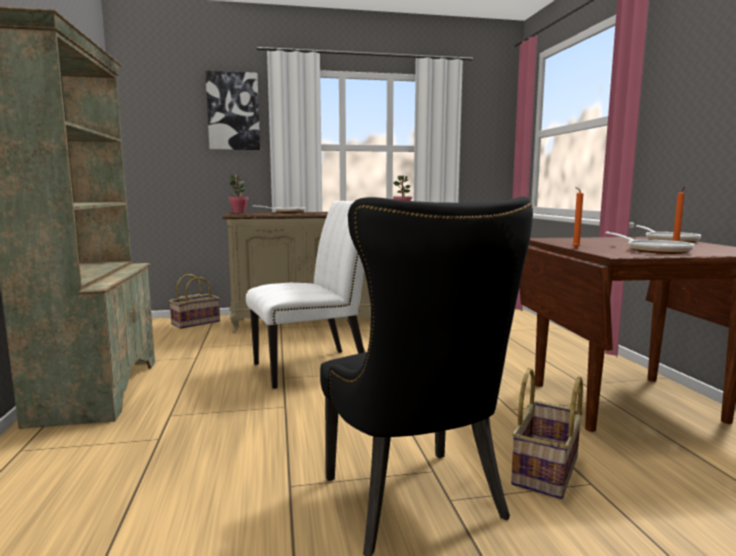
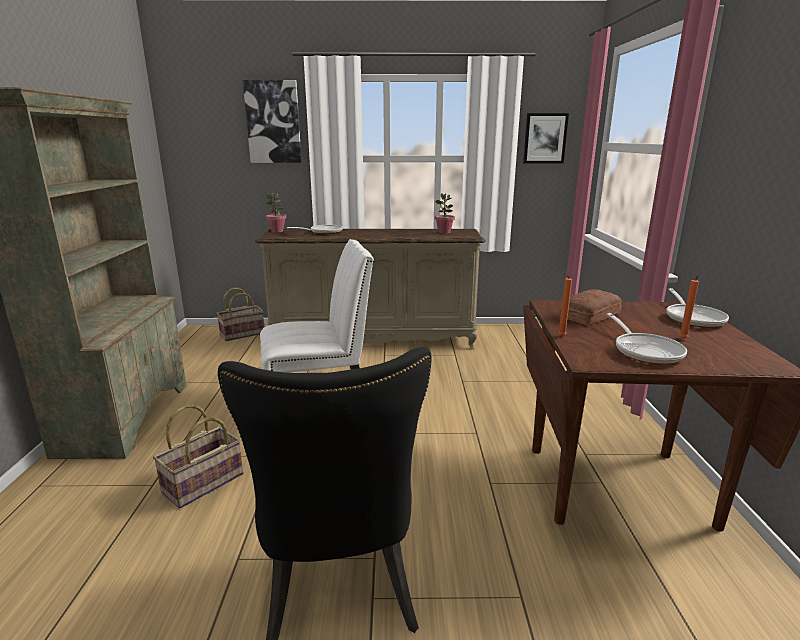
camera: 10 degrees right, 10 degrees up
basket [511,368,583,499] -> basket moved to [153,405,243,508]
none -> picture [523,113,569,163]
none -> bread [560,289,622,325]

